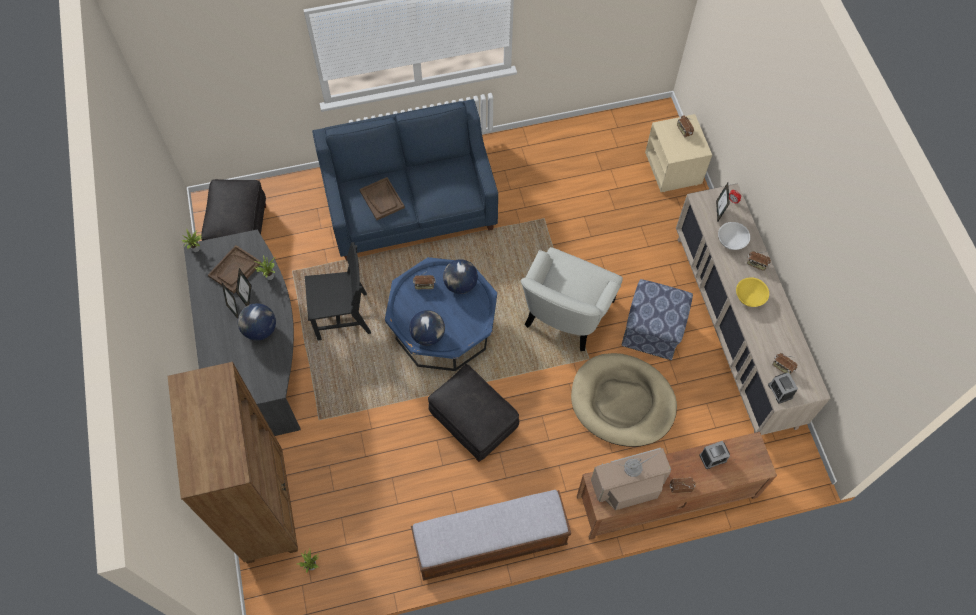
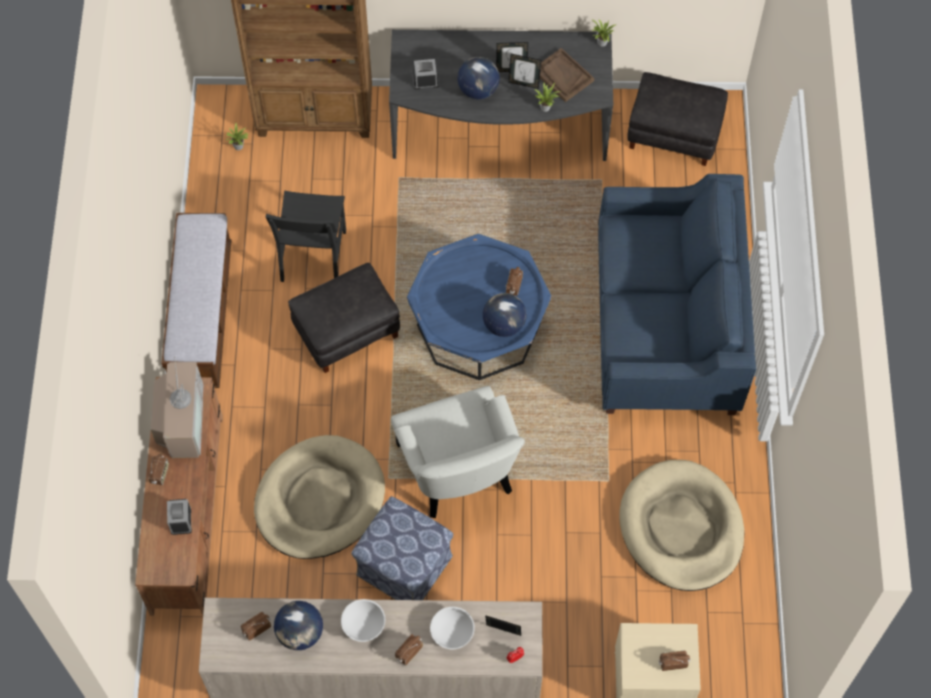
camera: 105 degrees right, 0 degrees up
black chair [305,242,371,341] -> black chair moved to [266,190,346,282]
brown tray [359,177,405,220] -> none
globe [409,310,445,346] -> globe moved to [274,601,323,650]
white armchair [521,247,623,351] -> white armchair turned 150 degrees counterclockwise [391,386,525,518]
yellow bowl [736,277,769,307] -> white bowl [341,599,385,642]
alarm clock [768,372,798,404] -> alarm clock moved to [412,59,439,90]
none -> beige dog bed [619,460,744,591]

